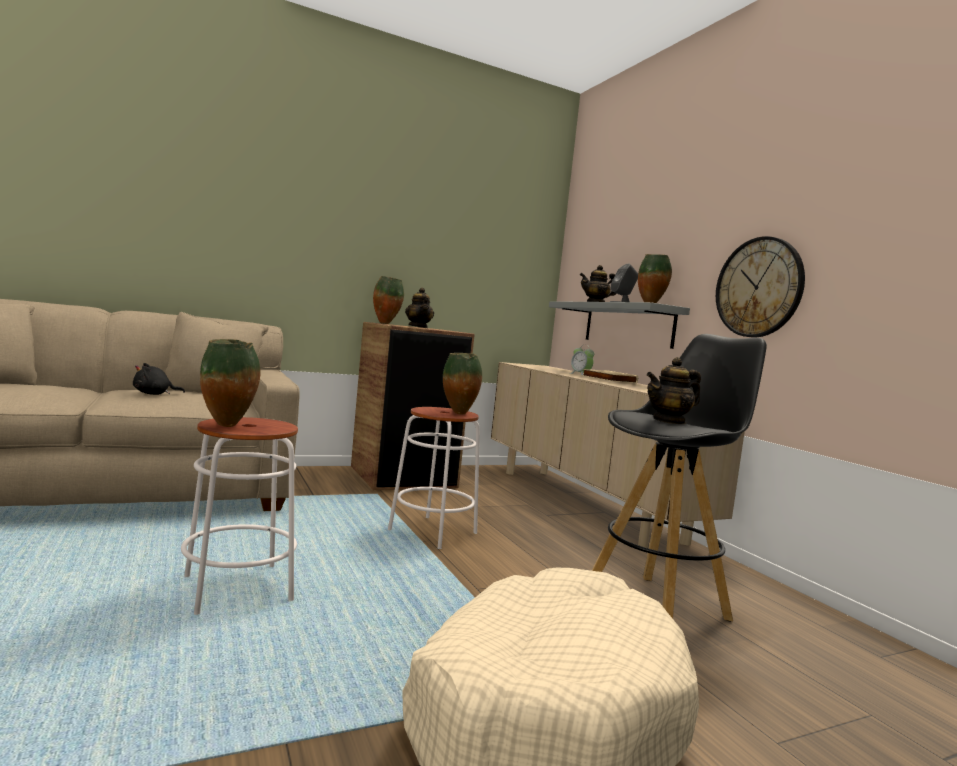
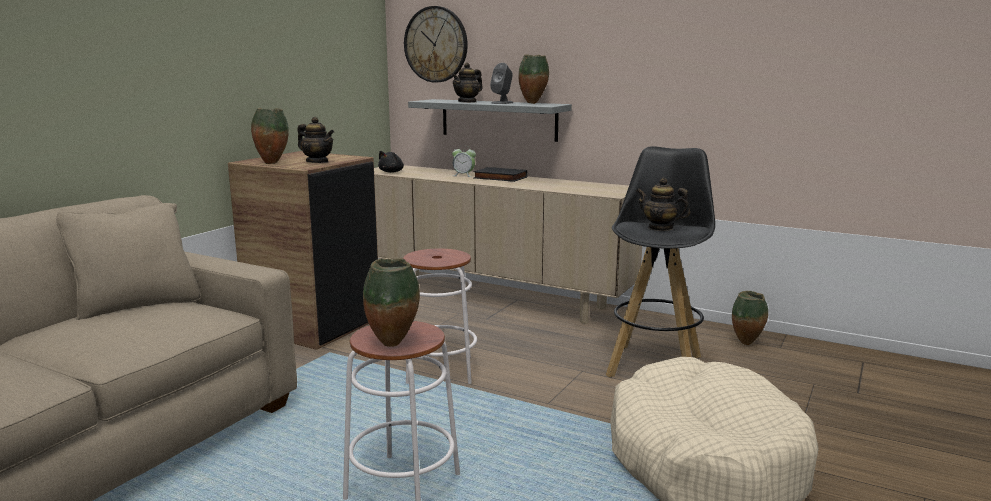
camera: 35 degrees left, 10 degrees up
black plush toy [133,363,185,395] -> black plush toy moved to [378,151,404,173]
vase [443,353,482,414] -> vase moved to [732,291,768,345]
beige book [582,369,638,384] -> black book [473,167,528,182]
teapot [646,357,701,424] -> teapot turned 90 degrees clockwise [636,178,690,231]
wall clock [716,236,805,337] -> wall clock moved to [404,6,468,83]

